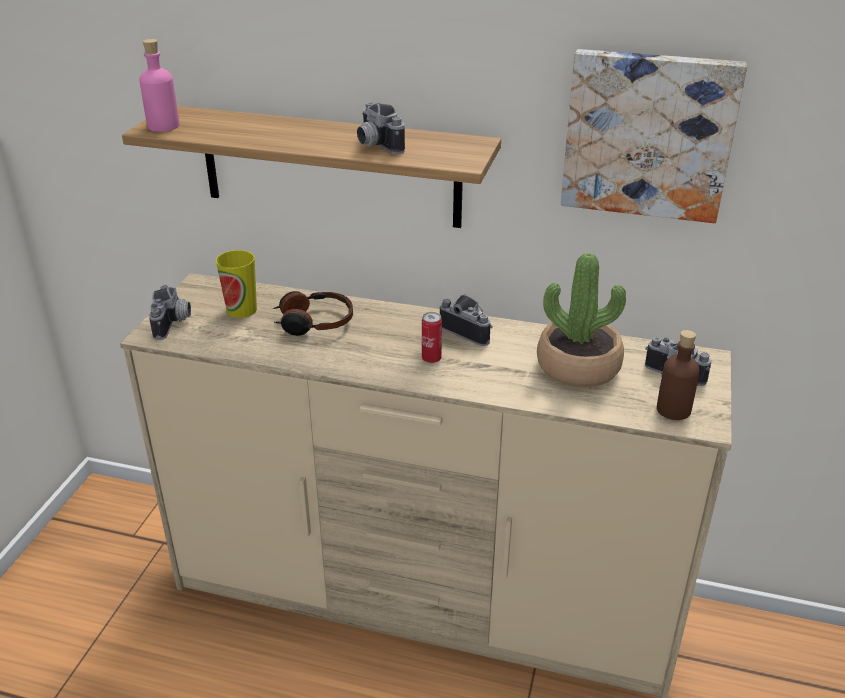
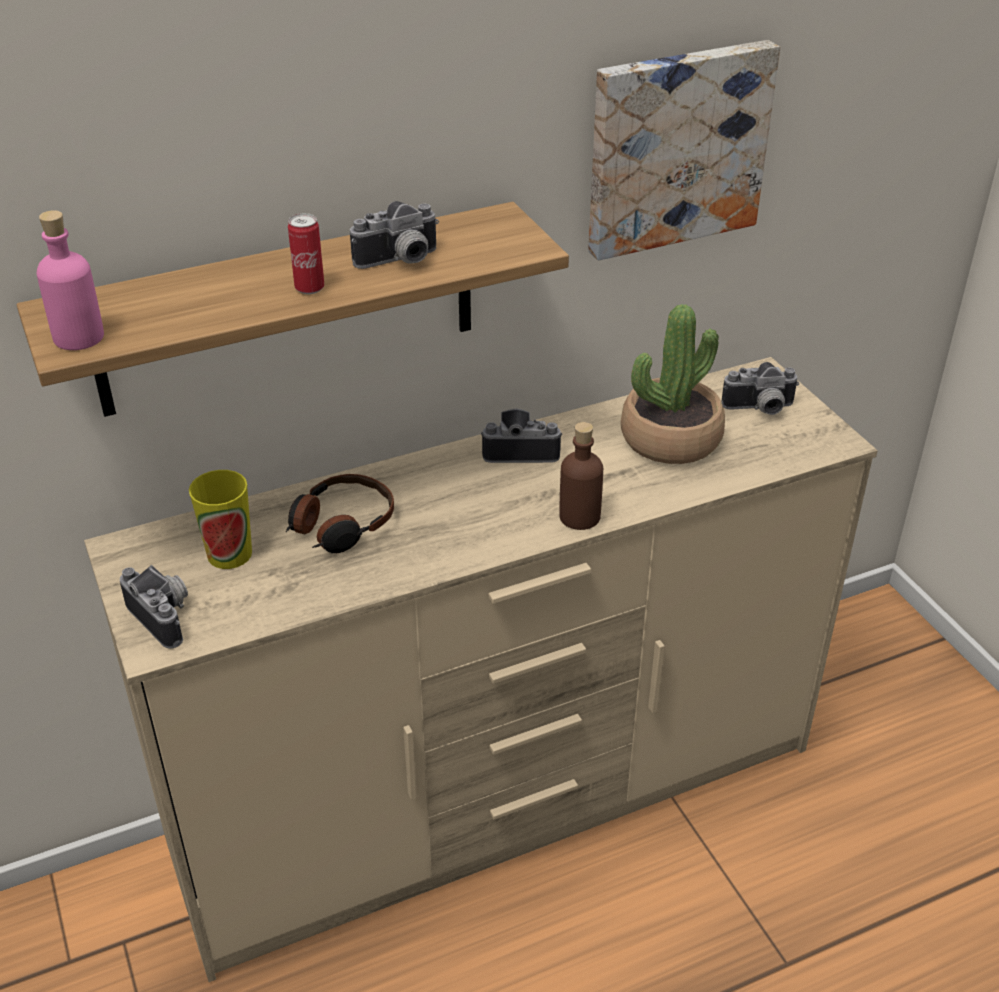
camera: 40 degrees left, 5 degrees up
camera [357,102,405,154] -> camera turned 45 degrees counterclockwise [350,201,439,269]
can [422,312,442,363] -> can moved to [288,213,324,294]
brown bottle [657,330,700,420] -> brown bottle moved to [559,422,603,530]

